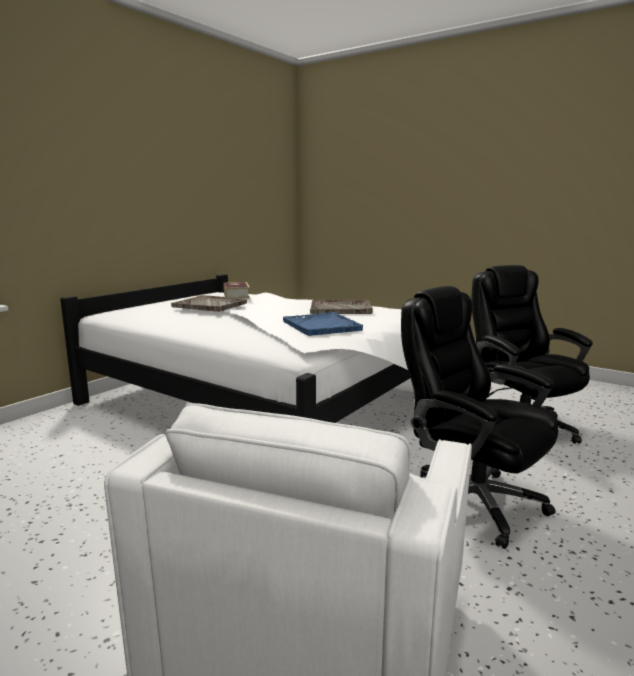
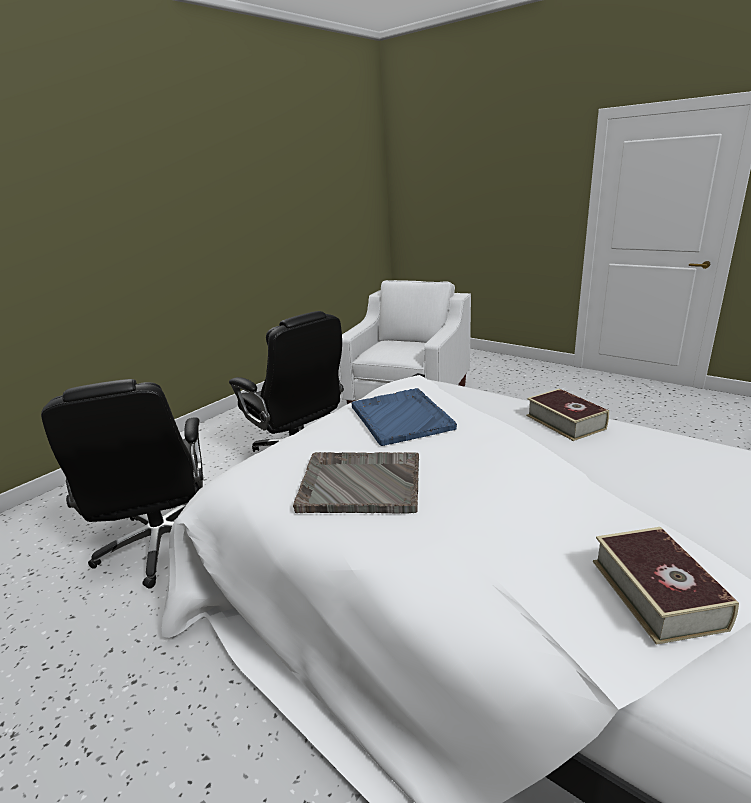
camera: 175 degrees left, 10 degrees up
grey tray [171,295,247,312] -> none
none -> book [526,388,609,441]

